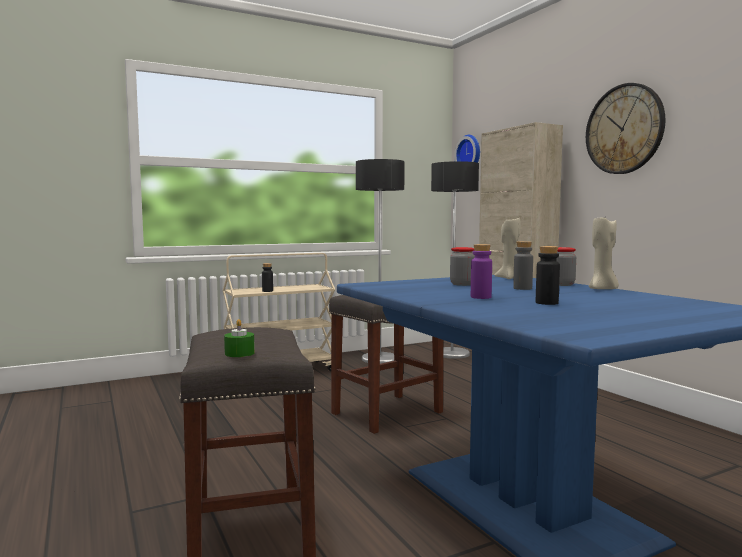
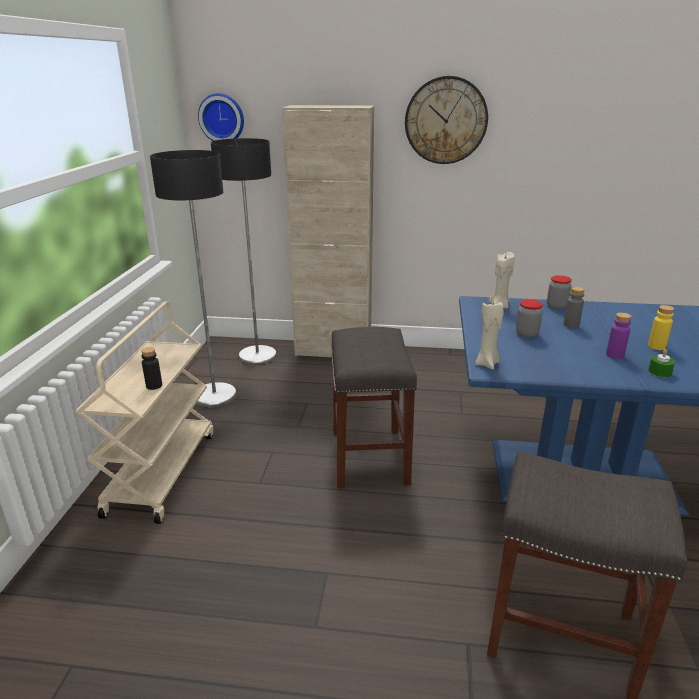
camera: 55 degrees left, 20 degrees up
green candle [224,319,255,357] -> green candle moved to [648,349,675,377]
black bottle [536,246,560,305] -> yellow bottle [648,305,674,350]
beige candle [589,217,619,289] -> beige candle moved to [475,301,503,369]

